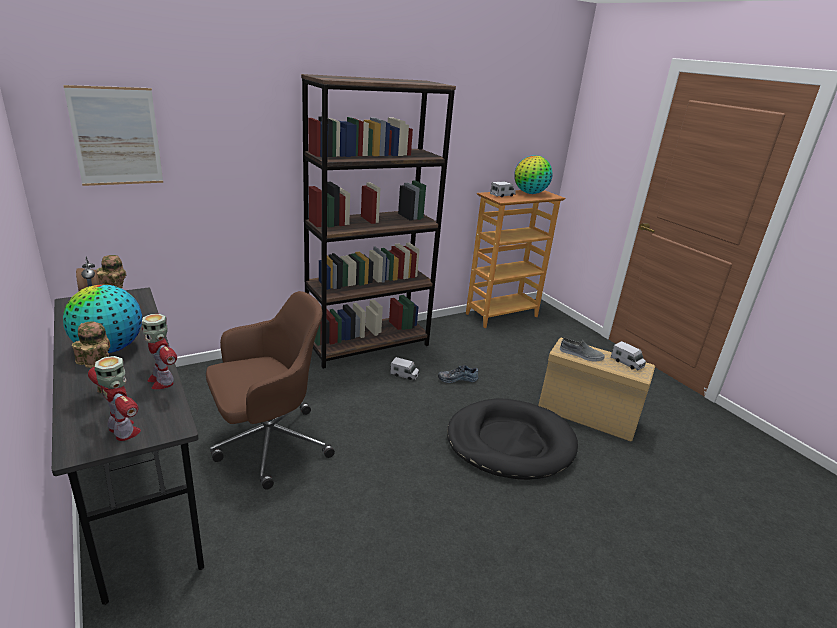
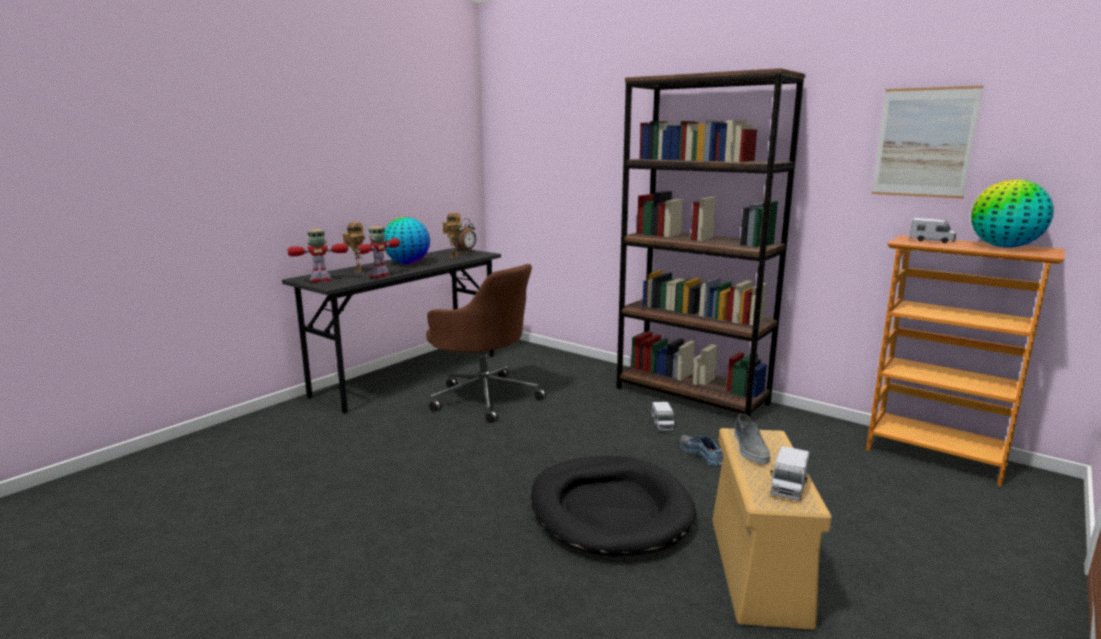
camera: 70 degrees right, 10 degrees down
picture [63,85,163,186] -> picture moved to [871,86,983,199]
toy robot [88,356,141,441] -> toy robot turned 135 degrees counterclockwise [287,229,348,283]

